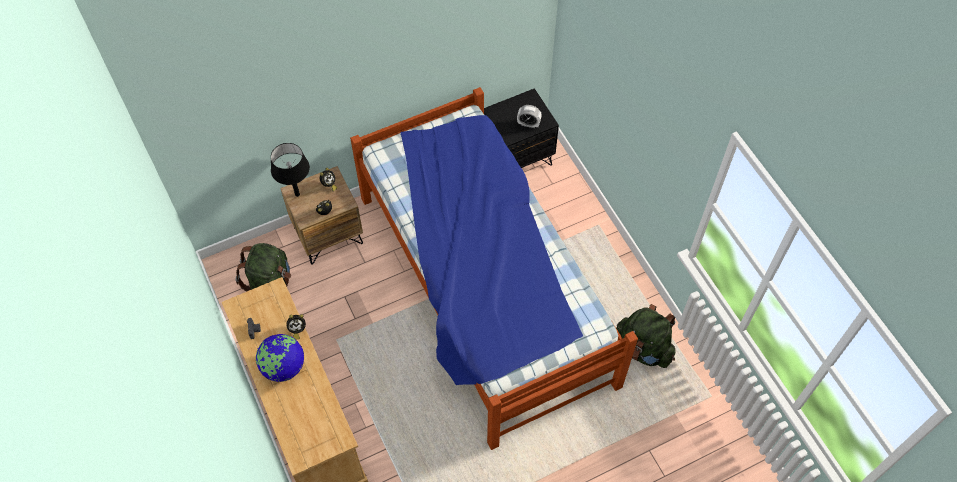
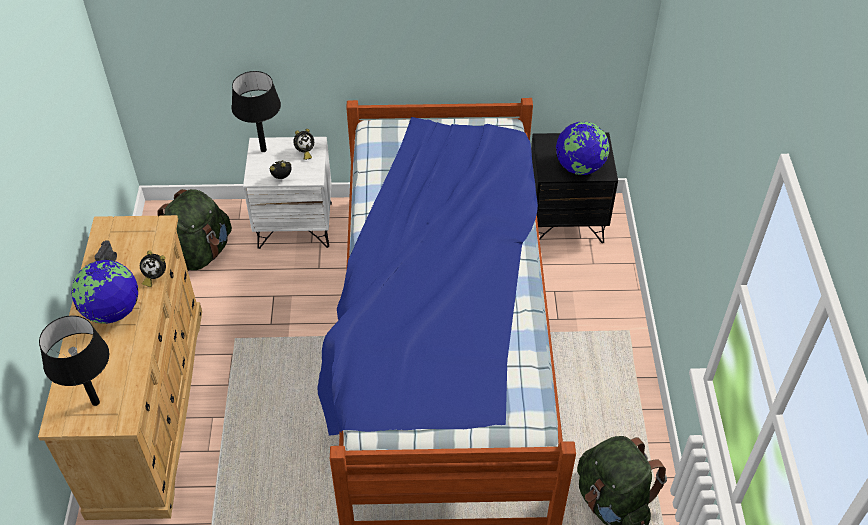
camera: 25 degrees right, 10 degrees down
brown nightstand [280,166,363,265] -> white nightstand [243,137,332,249]
alarm clock [517,105,542,128] -> globe [556,122,609,175]
none -> black table lamp [39,315,109,406]

